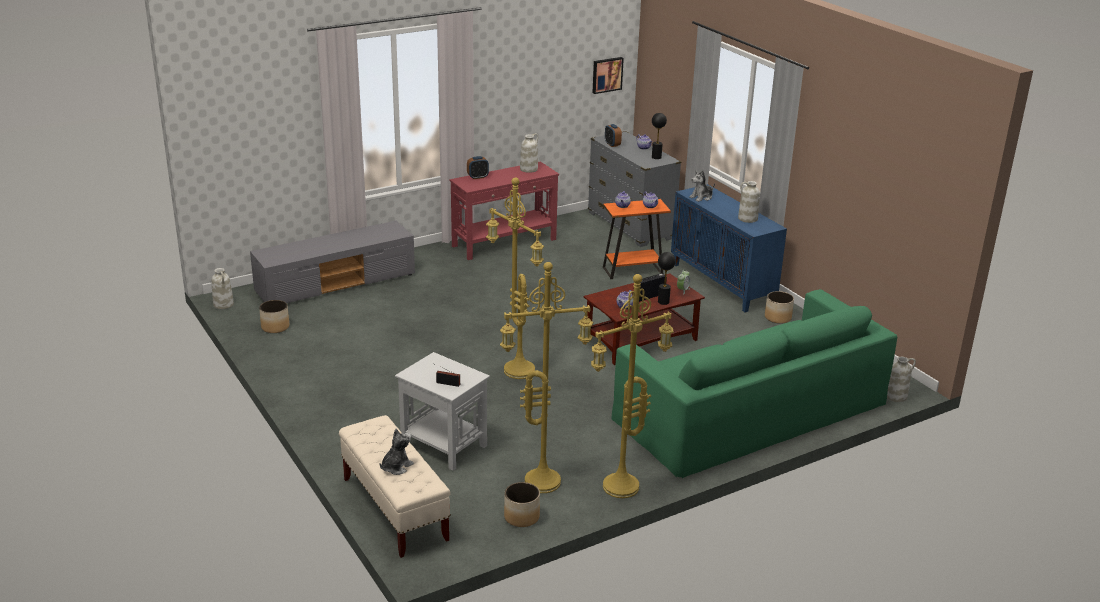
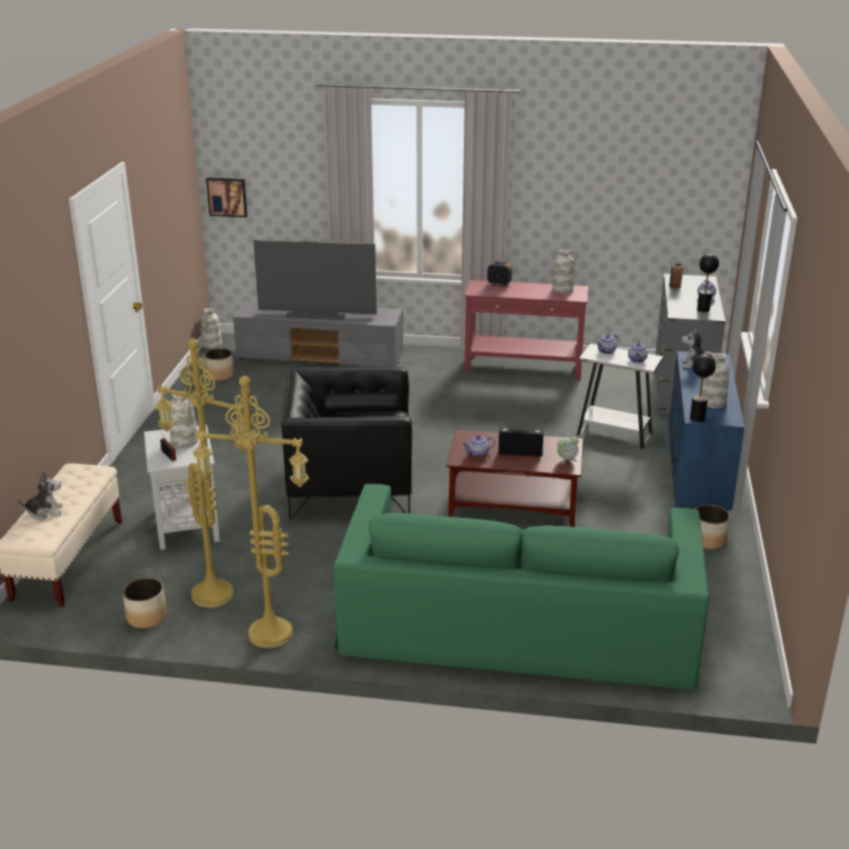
camera: 40 degrees right, 0 degrees up
yellow floor lamp [486,178,544,379] -> black armchair [281,367,412,519]
picture [592,57,624,94] -> picture moved to [206,177,247,217]
orange side table [603,199,671,279] -> white side table [577,344,663,449]
black table lamp [658,252,676,305] -> black table lamp moved to [690,354,716,422]
white vase [887,357,916,402] -> white vase moved to [170,391,198,448]
none -> television [253,240,377,320]

